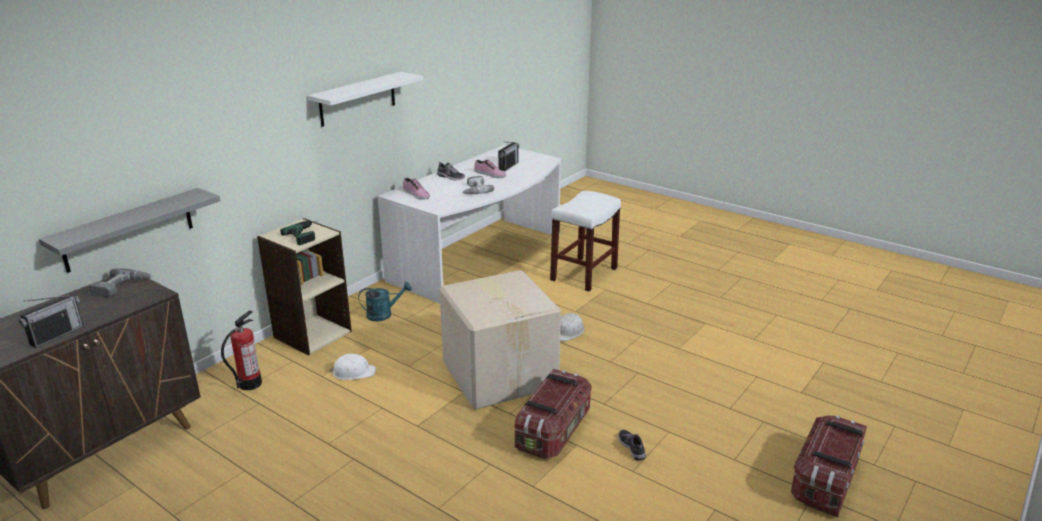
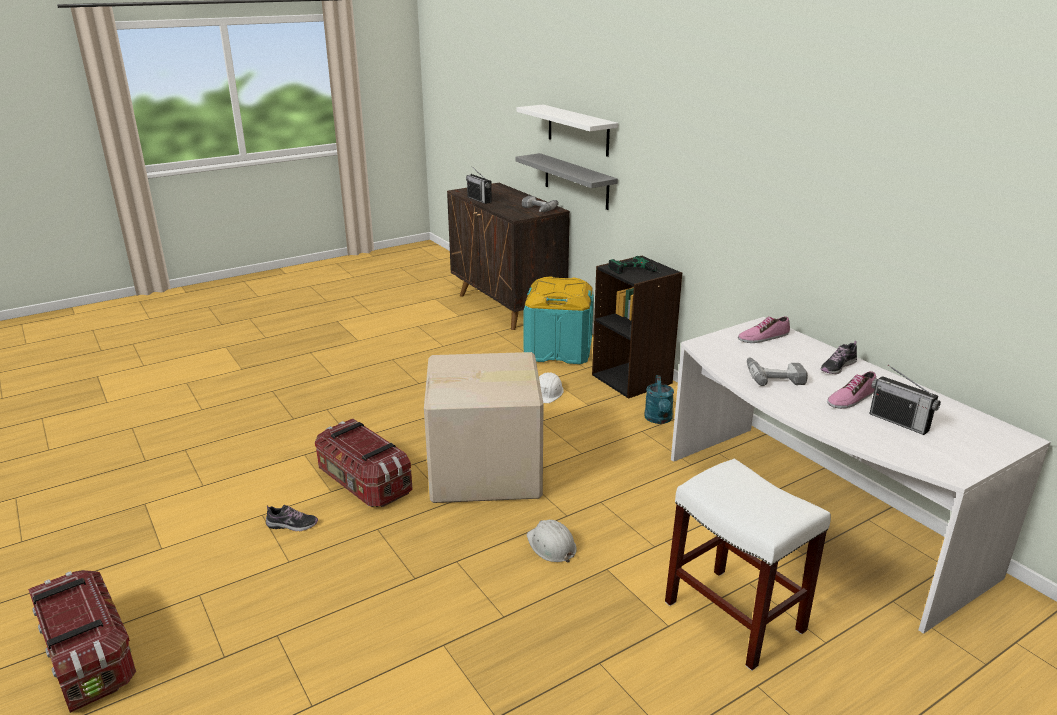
camera: 110 degrees right, 0 degrees up
fire extinguisher [221,310,262,390] -> turquoise storage box [524,276,594,364]
beige bookcase [257,218,352,355] -> black bookcase [592,256,682,399]
white shelf [307,72,423,127] -> white shelf moved to [517,105,618,157]

